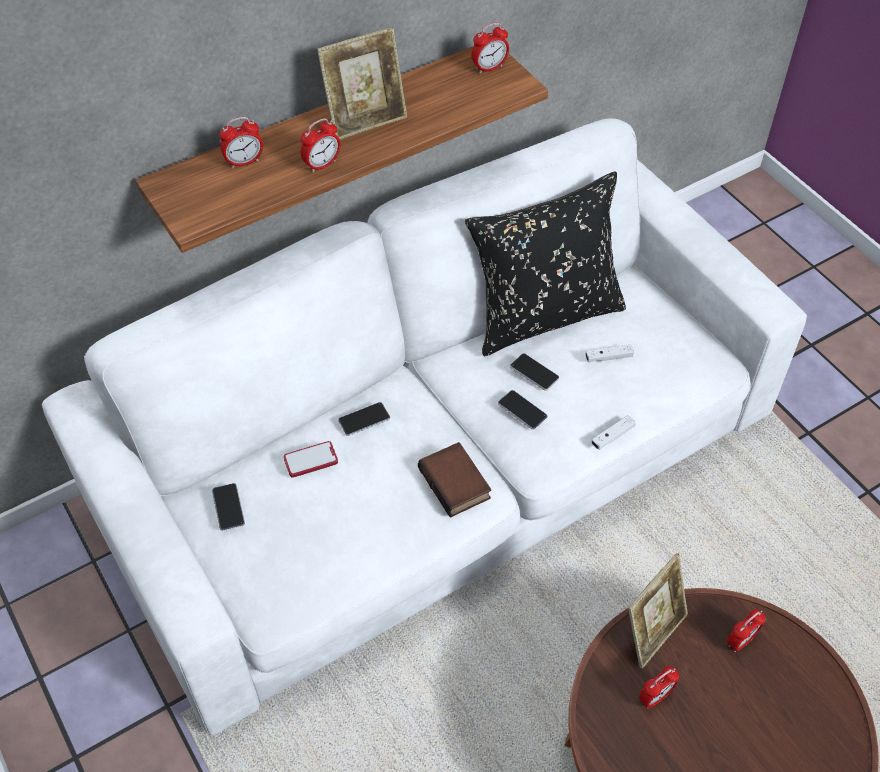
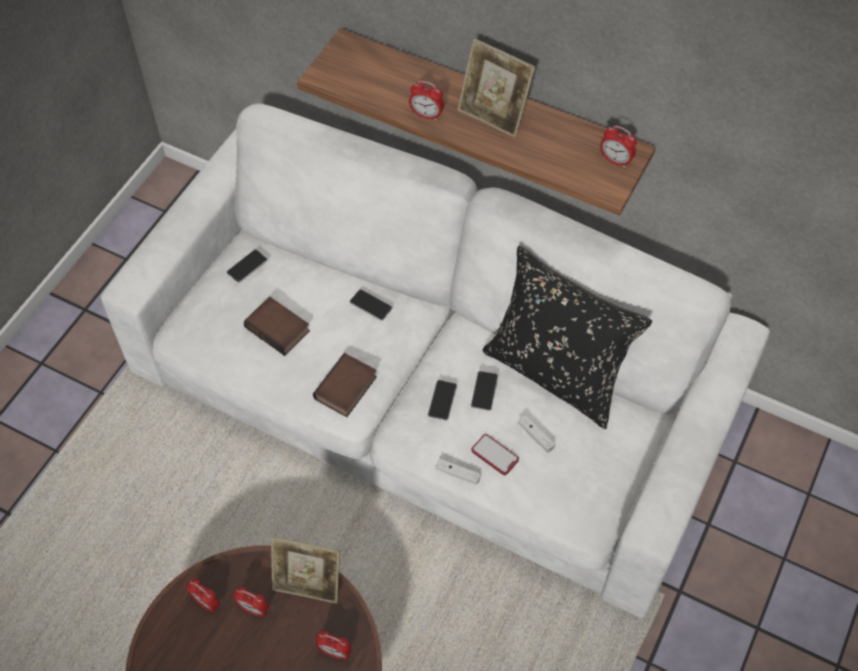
camera: 60 degrees right, 5 degrees up
alarm clock [219,117,263,169] -> alarm clock moved to [187,579,220,612]
phone [284,441,338,478] -> phone moved to [471,434,519,475]
none -> book [244,297,310,356]

